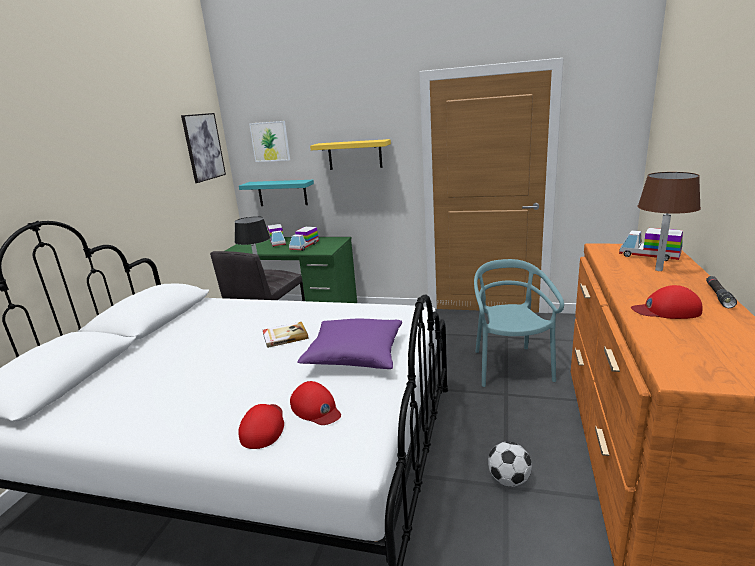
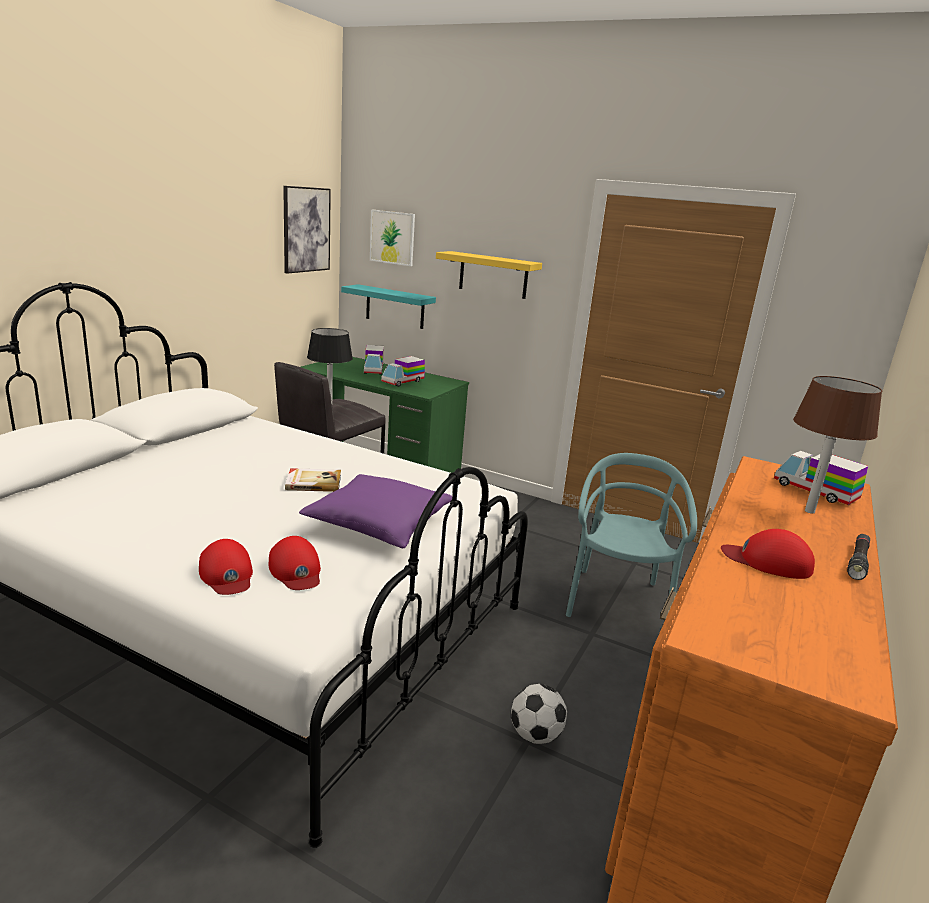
camera: 10 degrees right, 0 degrees up
red cap [238,404,284,449] -> red cap turned 135 degrees clockwise [199,539,253,595]

